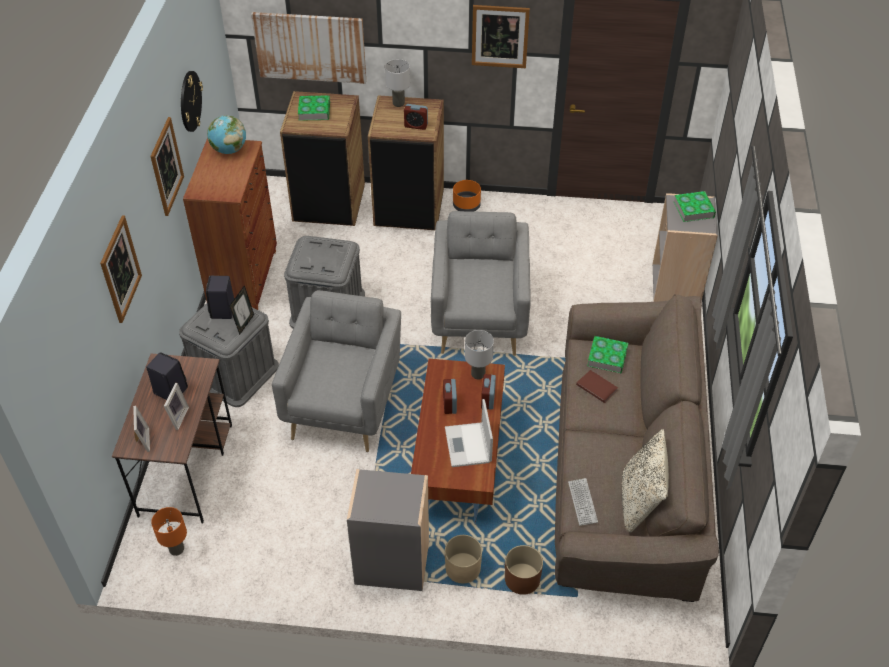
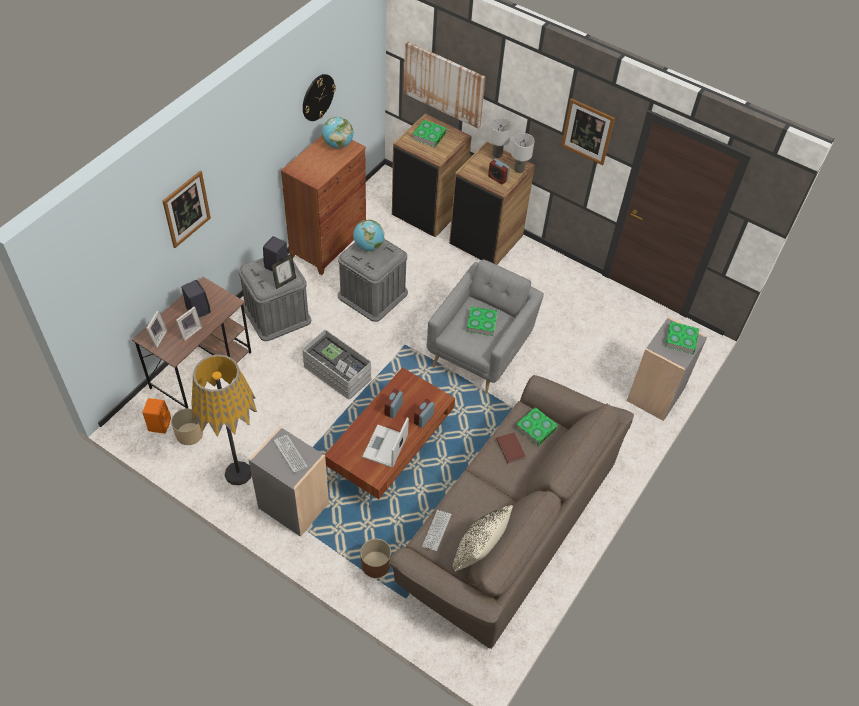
camera: 25 degrees right, 5 degrees up
picture [150,117,184,216] -> none
orange table lamp [151,507,187,556] -> orange speaker [143,398,171,434]
grey armchair [272,290,401,452] -> grey storage box [302,330,372,400]
beige planter [445,535,482,584] -> beige planter moved to [171,408,203,445]
orange planter [453,180,481,212] -> none
white table lamp [465,330,494,380] -> white table lamp moved to [511,133,535,173]
none -> floor lamp [191,355,257,485]
none -> keyboard [273,435,308,473]
none -> globe [353,219,384,251]
none -> book [467,307,497,336]

